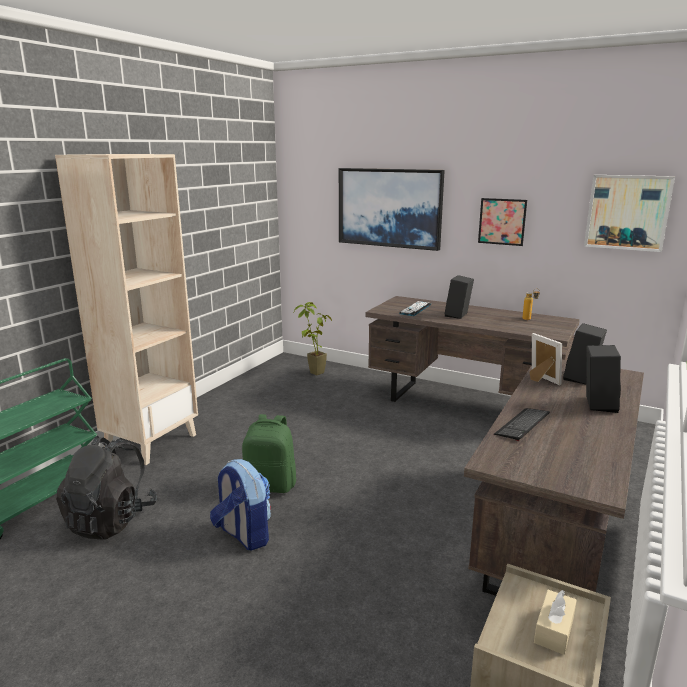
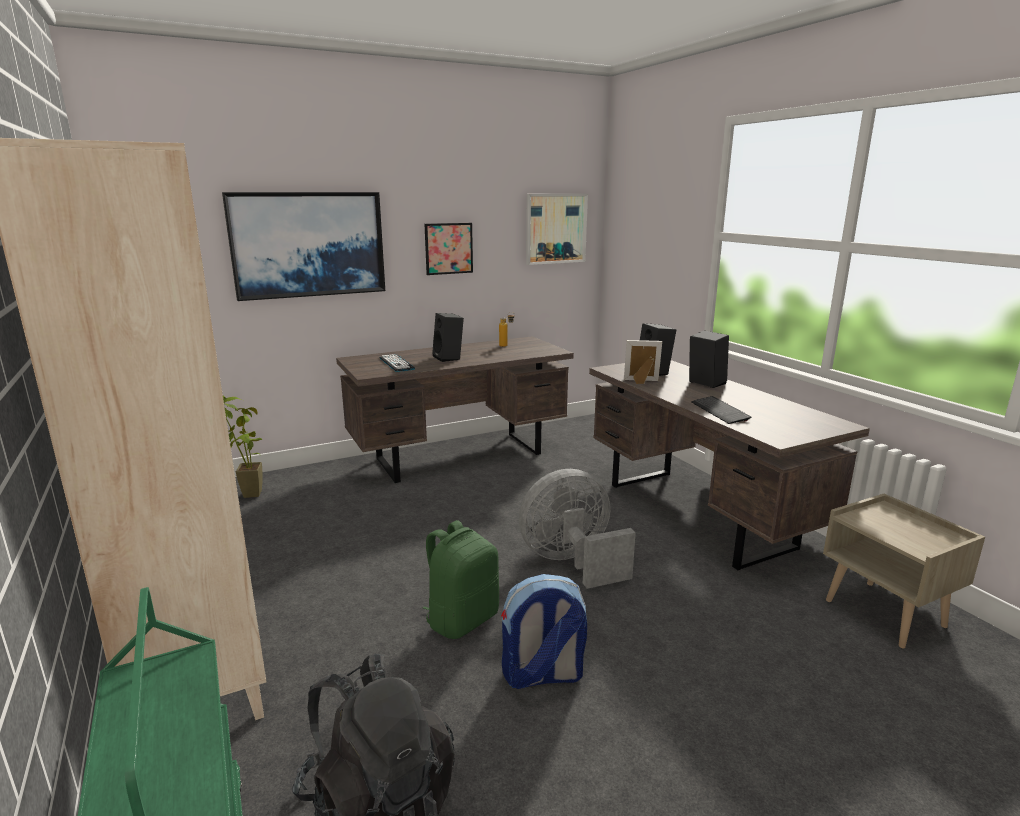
camera: 55 degrees left, 0 degrees up
beige tissue box [534,590,577,655] -> none
none -> grey fan [519,469,636,589]

